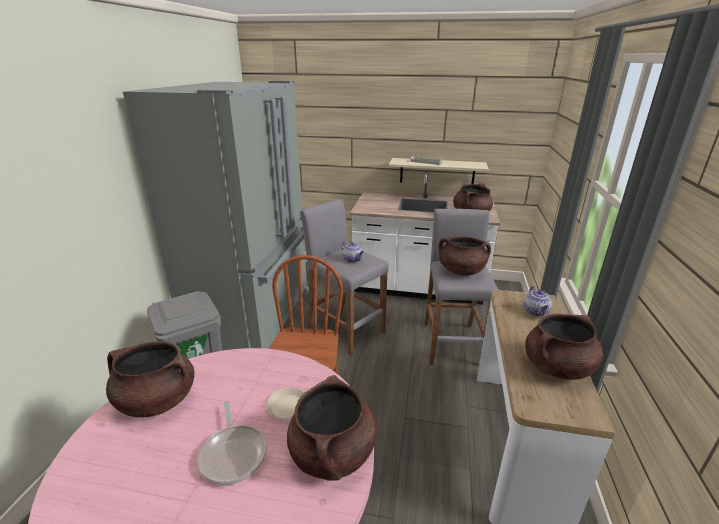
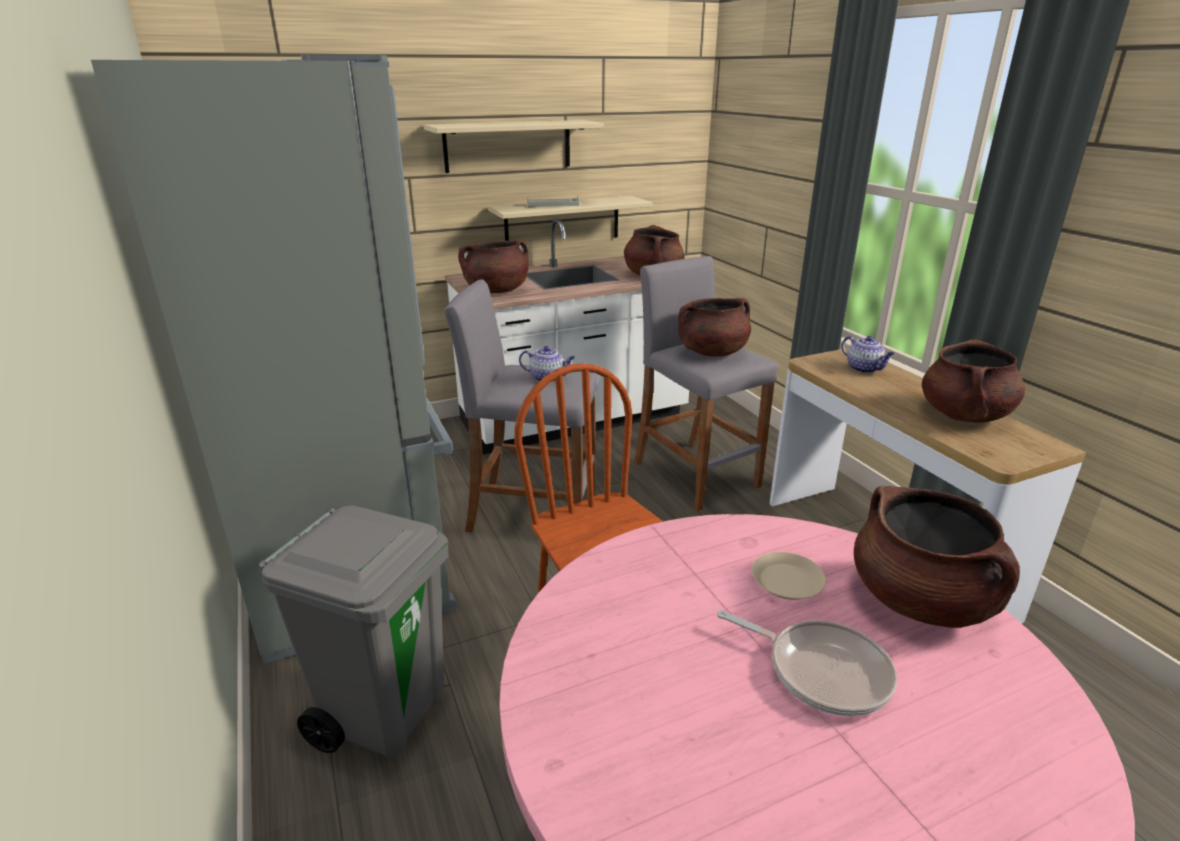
camera: 35 degrees left, 0 degrees up
brown cooking pot [106,341,194,417] -> brown cooking pot moved to [458,240,529,293]
none -> beige shelf [424,120,604,173]

